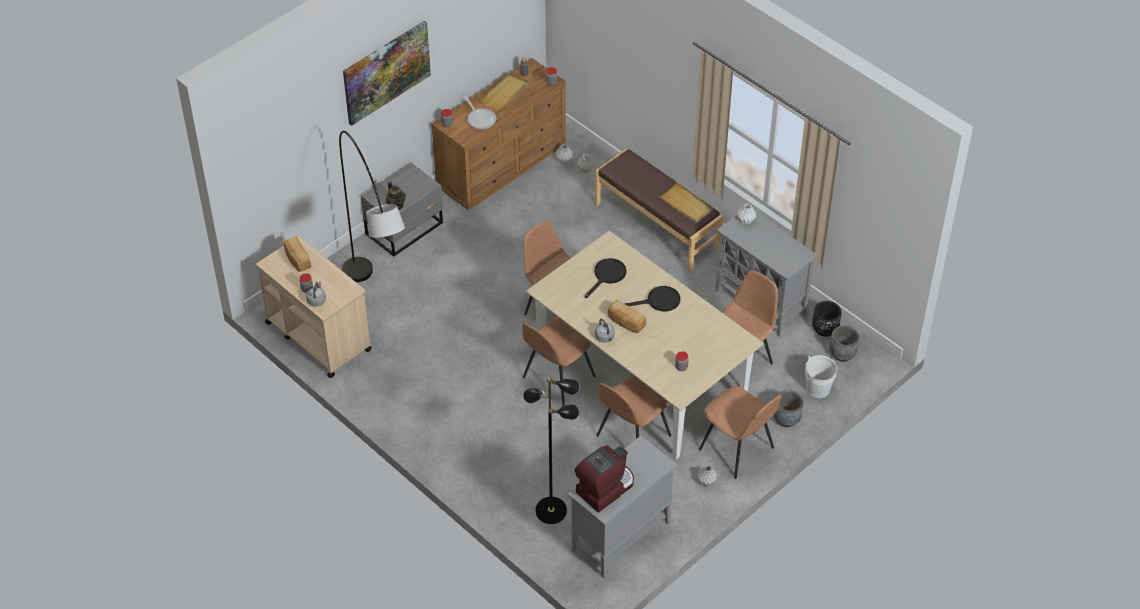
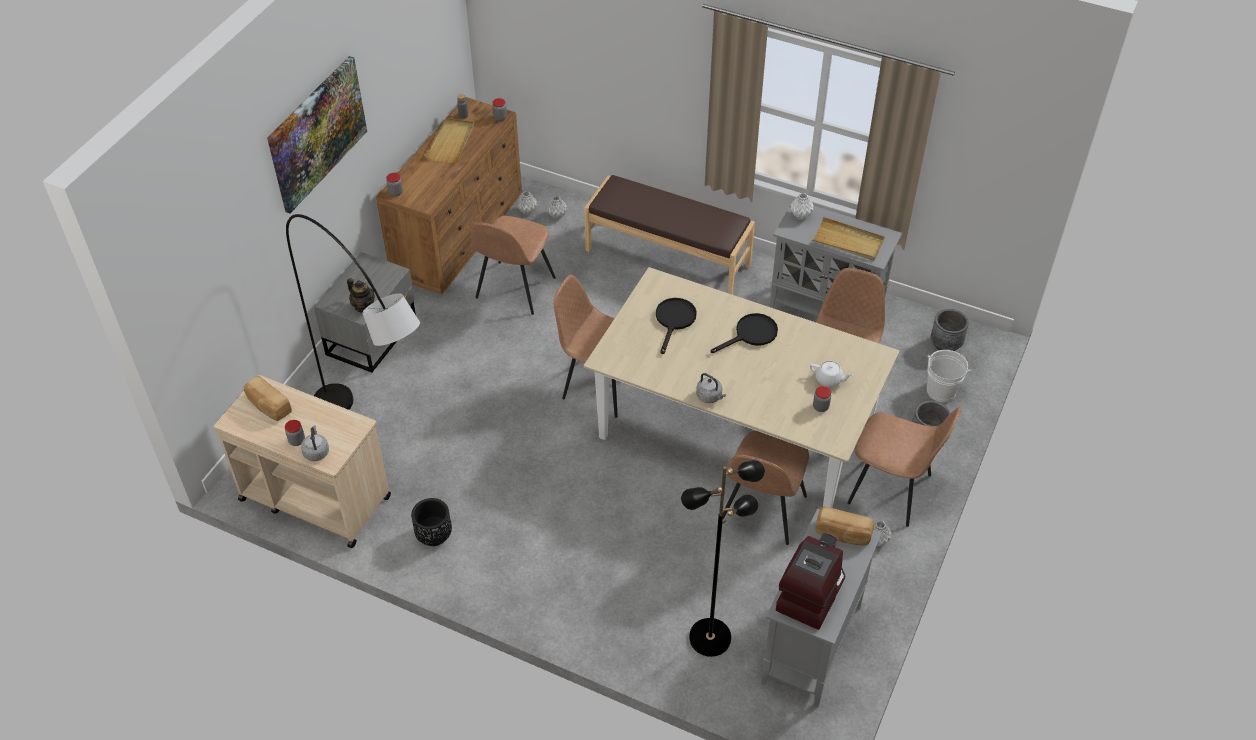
camera: 20 degrees left, 0 degrees up
frying pan [464,96,496,129] -> none
brown chair [522,317,596,406] -> brown chair moved to [471,216,556,315]
bread [608,300,646,333] -> bread moved to [815,506,874,546]
beige tray [659,182,713,223] -> beige tray moved to [812,217,885,261]
black planter [812,301,842,337] -> black planter moved to [411,498,452,546]
none -> white teapot [810,361,854,387]

